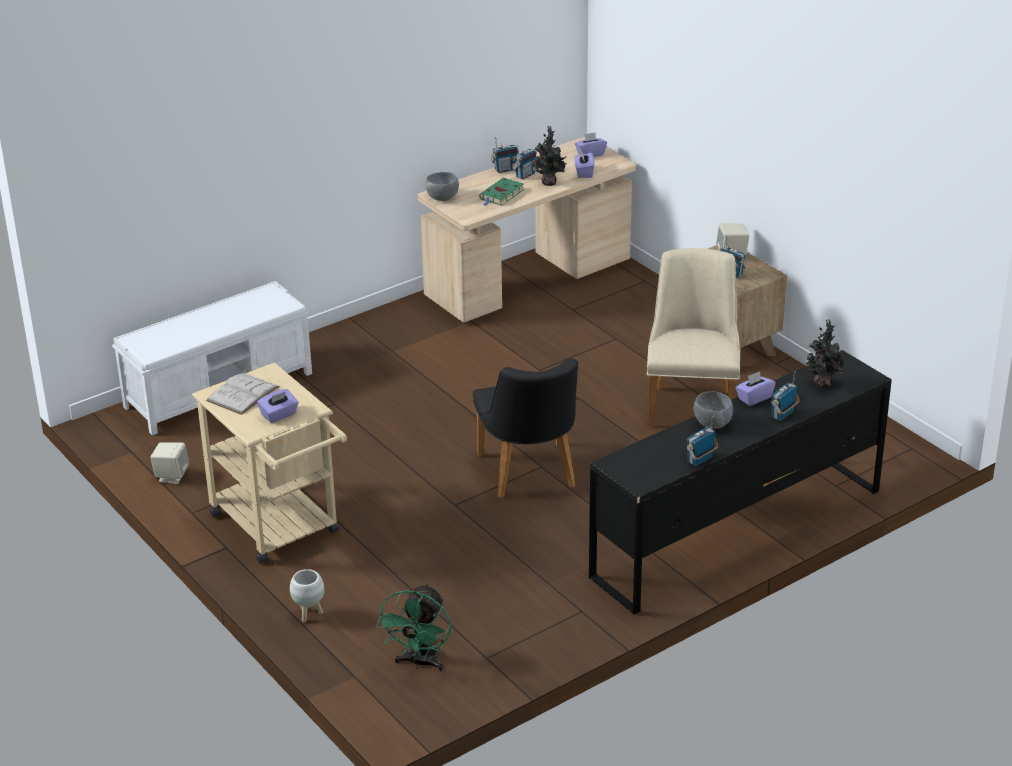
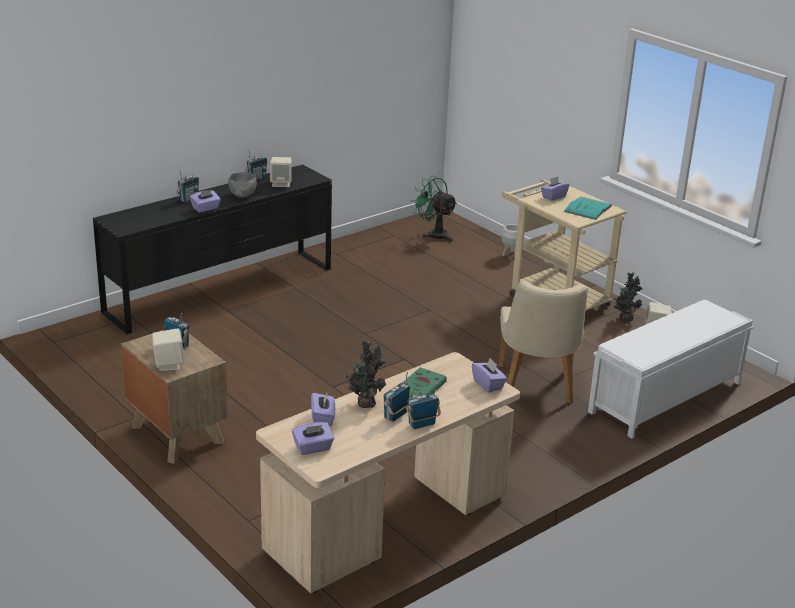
camera: 175 degrees right, 5 degrees down
white book [206,373,280,415] -> turquoise book [564,197,612,220]
green fan [376,583,451,671] -> green fan turned 60 degrees counterclockwise [411,176,457,242]
grey bowl [426,172,459,201] -> purple tissue box [472,358,507,393]
black chair [473,358,578,498] -> none
beige chair [647,248,741,428] -> beige chair moved to [499,281,588,404]
potted plant [806,319,846,388] -> potted plant moved to [613,272,643,322]
none -> beige speaker [270,157,291,187]

